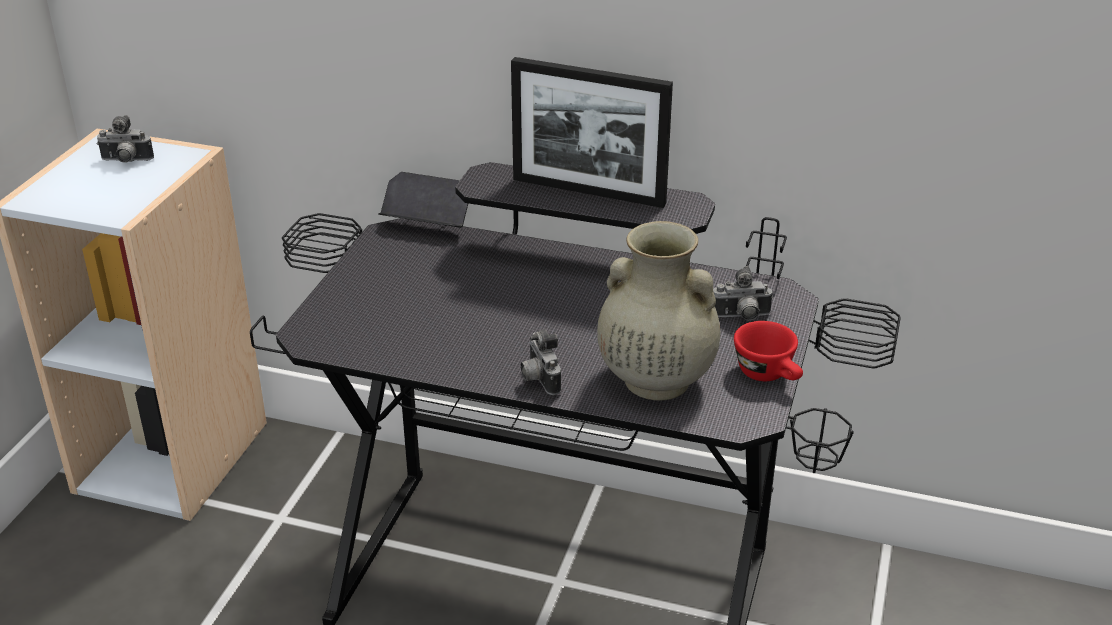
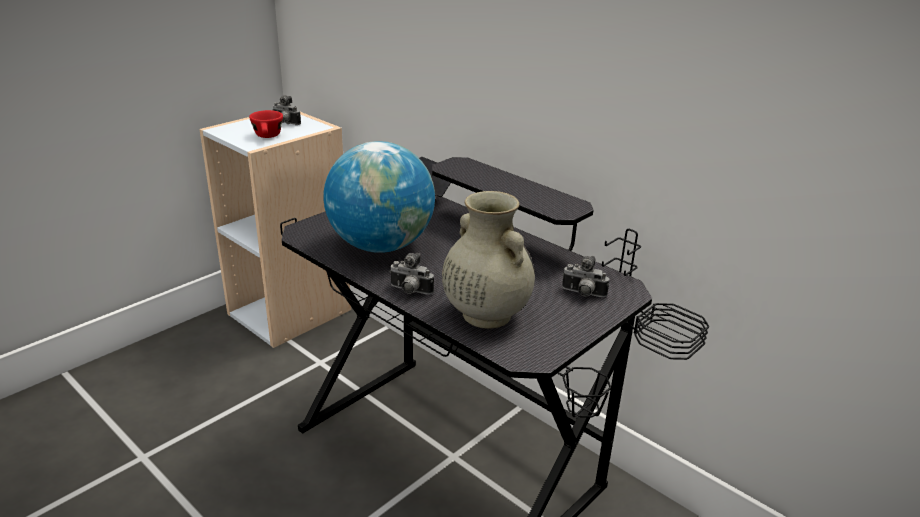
camera: 25 degrees right, 5 degrees down
picture frame [511,57,673,208] -> none
camera [521,329,561,395] -> camera turned 75 degrees counterclockwise [389,253,434,295]
red cup [734,321,803,381] -> red cup moved to [249,110,283,138]
none -> globe [324,141,435,253]

